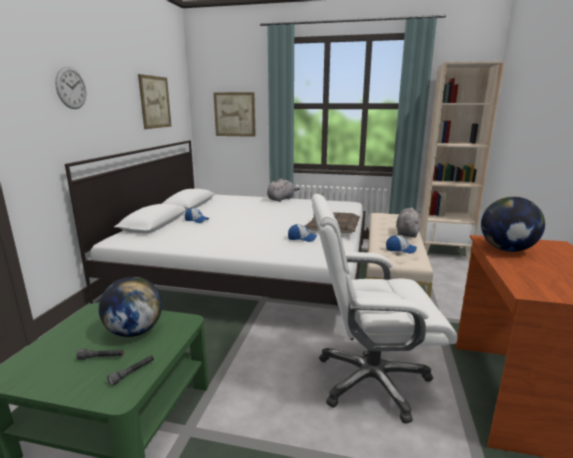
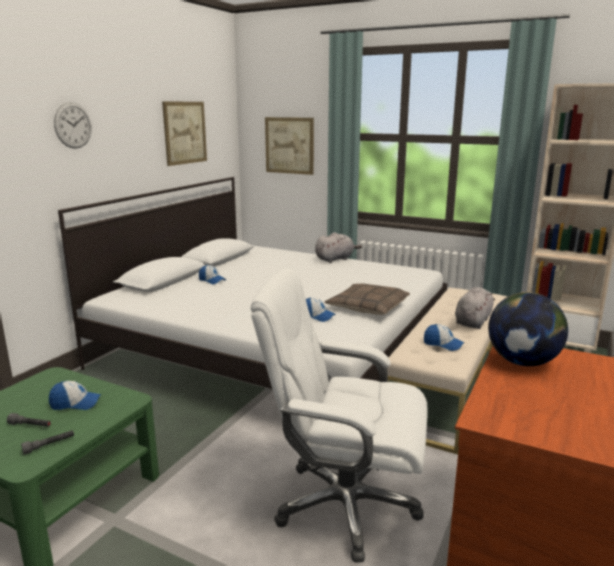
camera: 15 degrees right, 0 degrees up
globe [99,277,162,337] -> cap [49,381,101,410]

